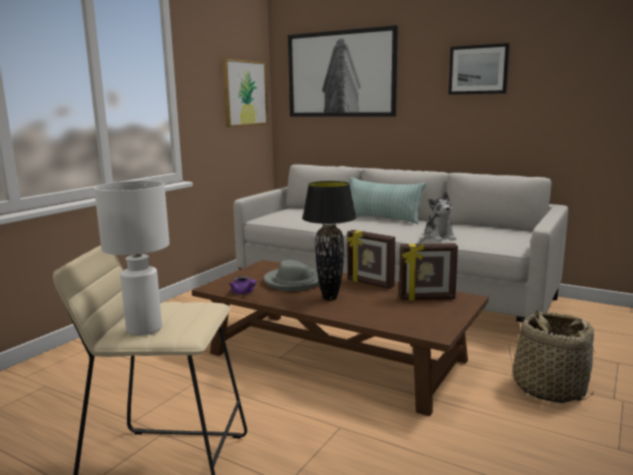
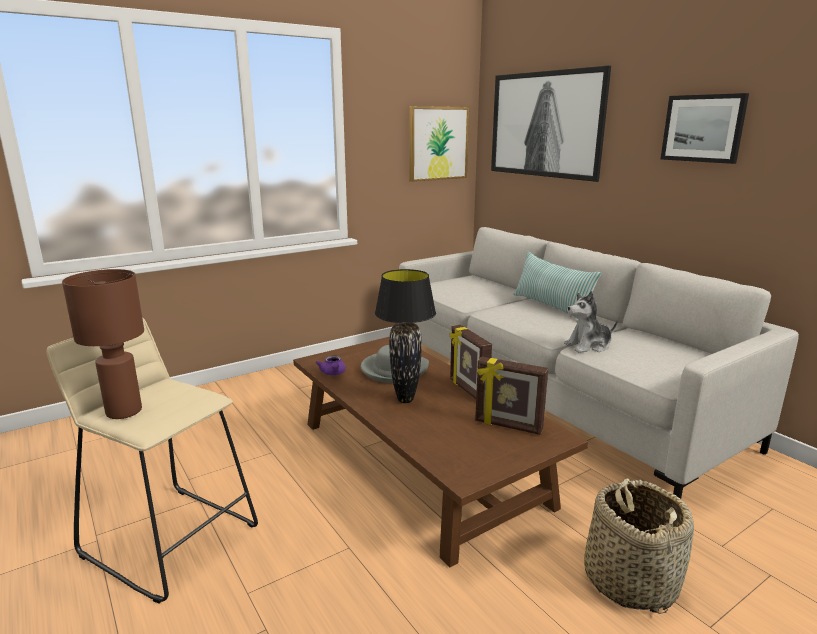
camera: 25 degrees right, 5 degrees up
white table lamp [94,181,169,336] -> brown table lamp [62,269,144,419]
plush toy [424,191,456,242] -> plush toy turned 60 degrees clockwise [564,291,617,353]

